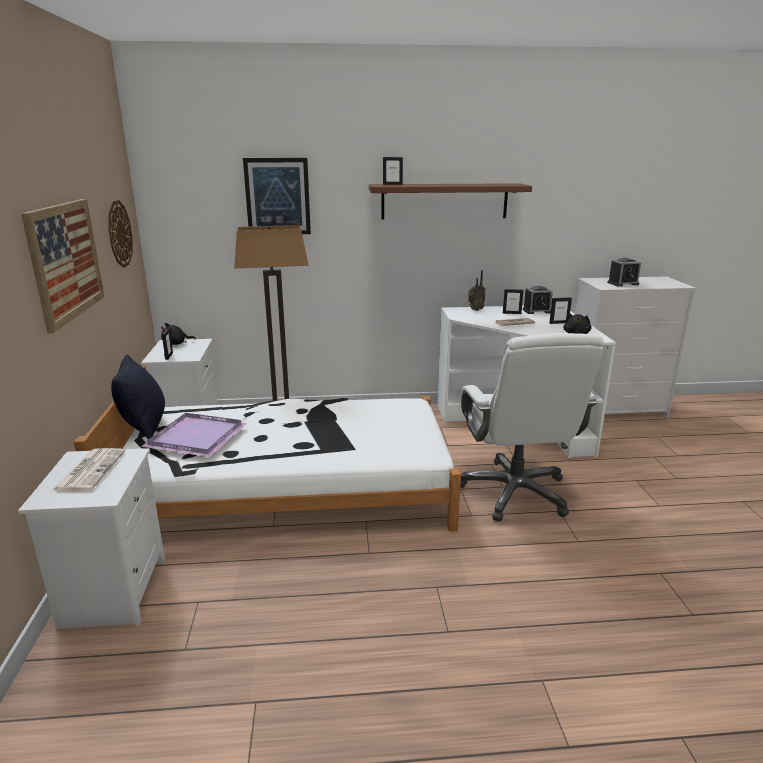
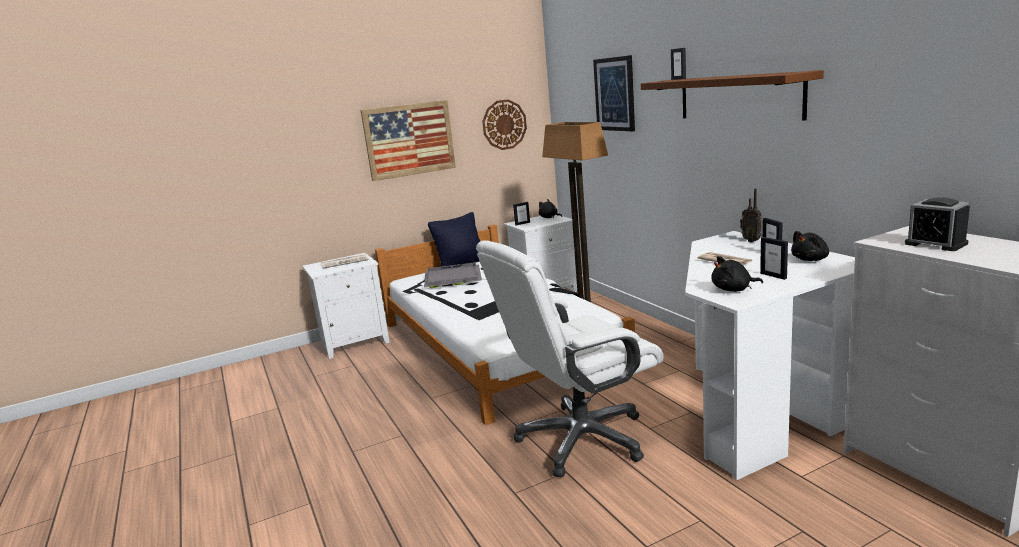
camera: 70 degrees right, 5 degrees down
purple tray [141,413,247,457] -> grey tray [424,262,482,288]
alarm clock [523,286,552,314] -> black plush toy [791,231,829,261]

